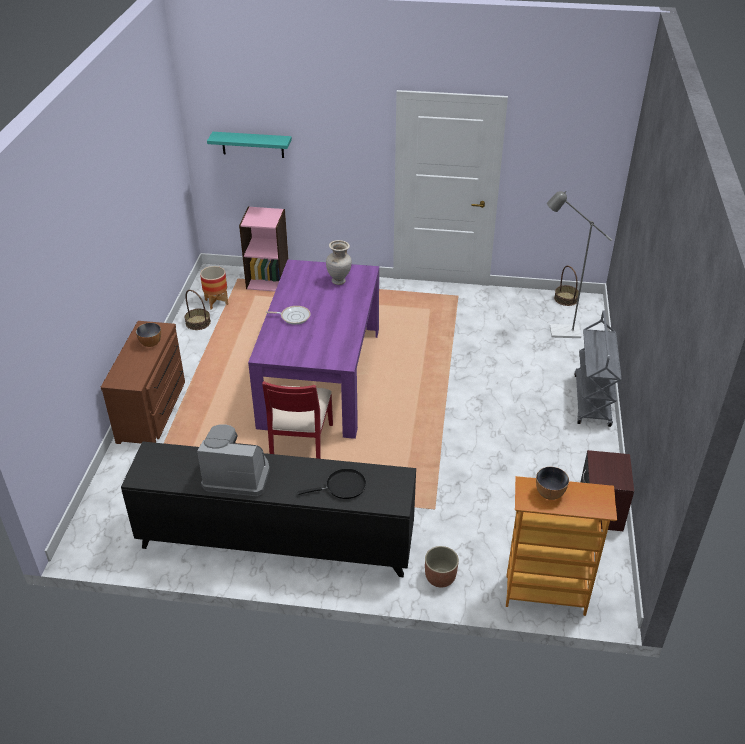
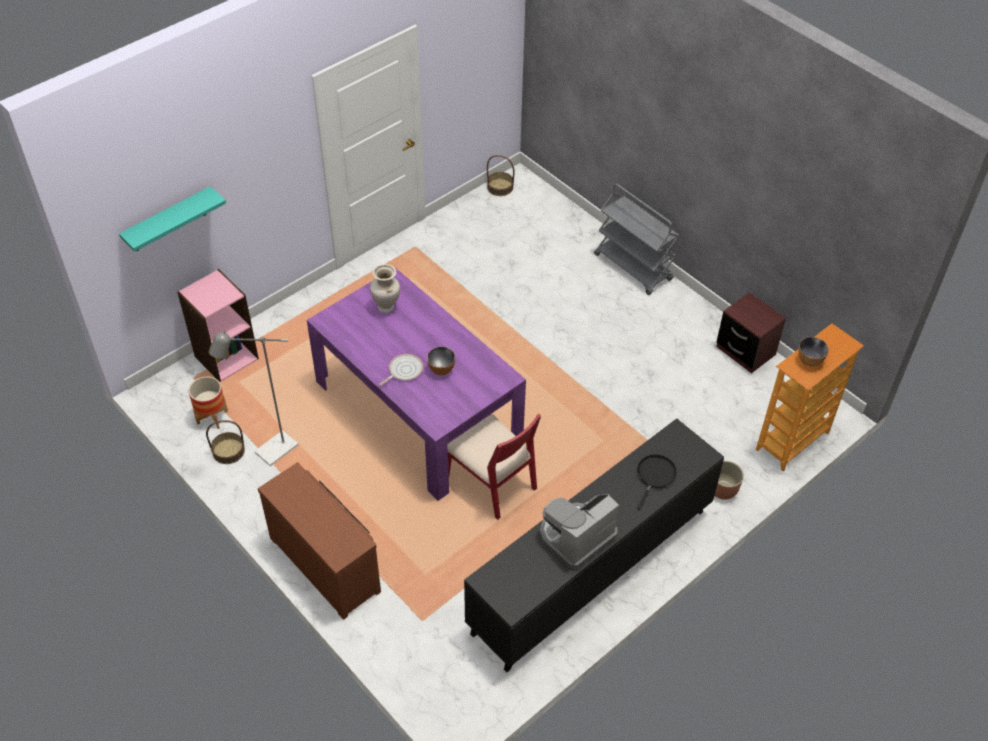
camera: 50 degrees left, 10 degrees up
bowl [136,323,161,347] -> bowl moved to [427,347,455,375]
grey floor lamp [547,191,612,338] -> grey floor lamp moved to [209,331,299,466]

